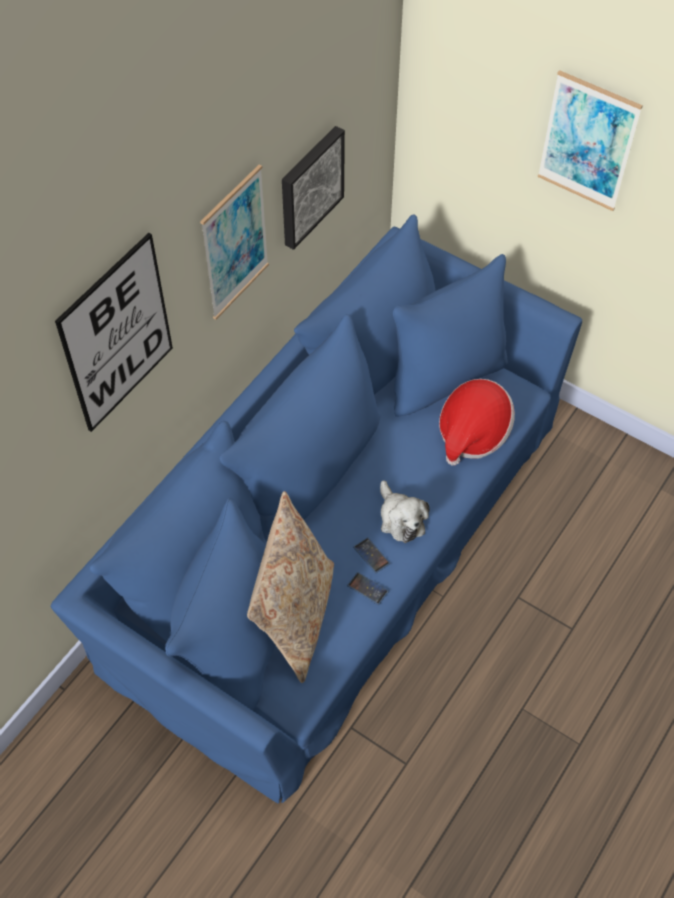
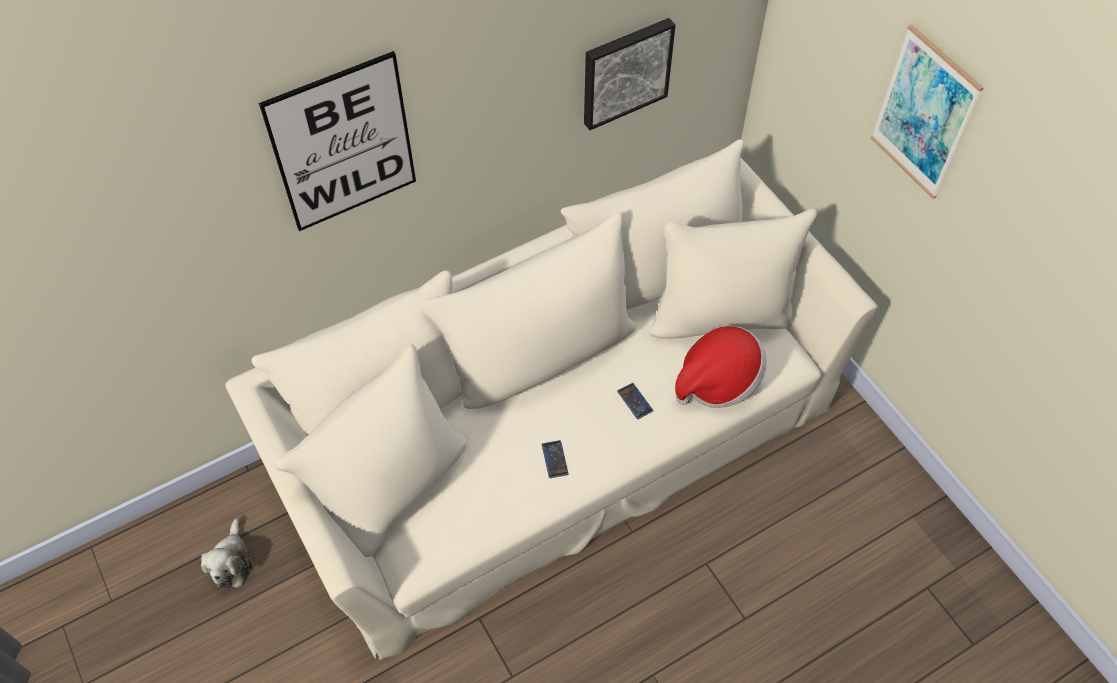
camera: 25 degrees right, 0 degrees up
blue sofa [50,214,582,803] -> beige sofa [225,139,878,660]
picture [200,164,269,320] -> none
beige pillow [247,491,334,683] -> none
phone [347,572,389,605] -> phone moved to [617,383,653,419]
plush toy [380,480,430,543] -> plush toy moved to [201,518,253,588]

